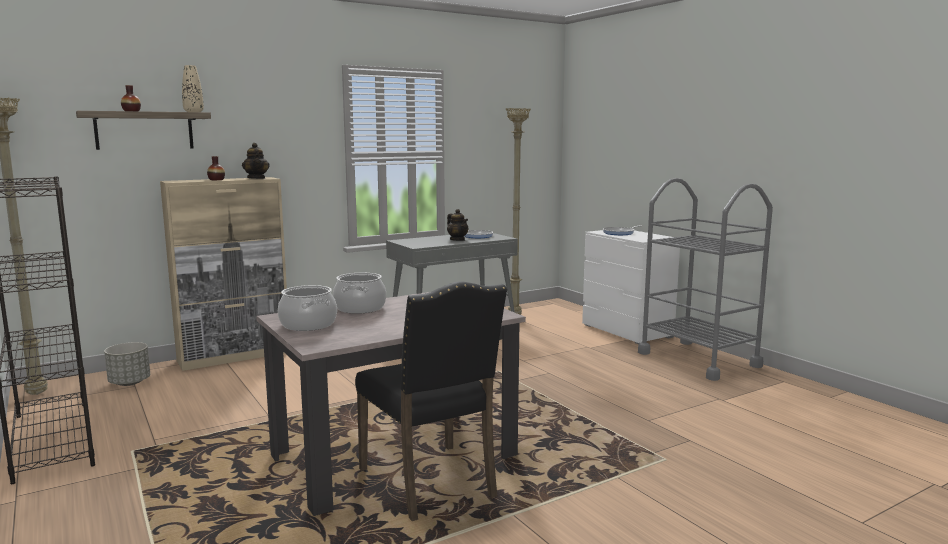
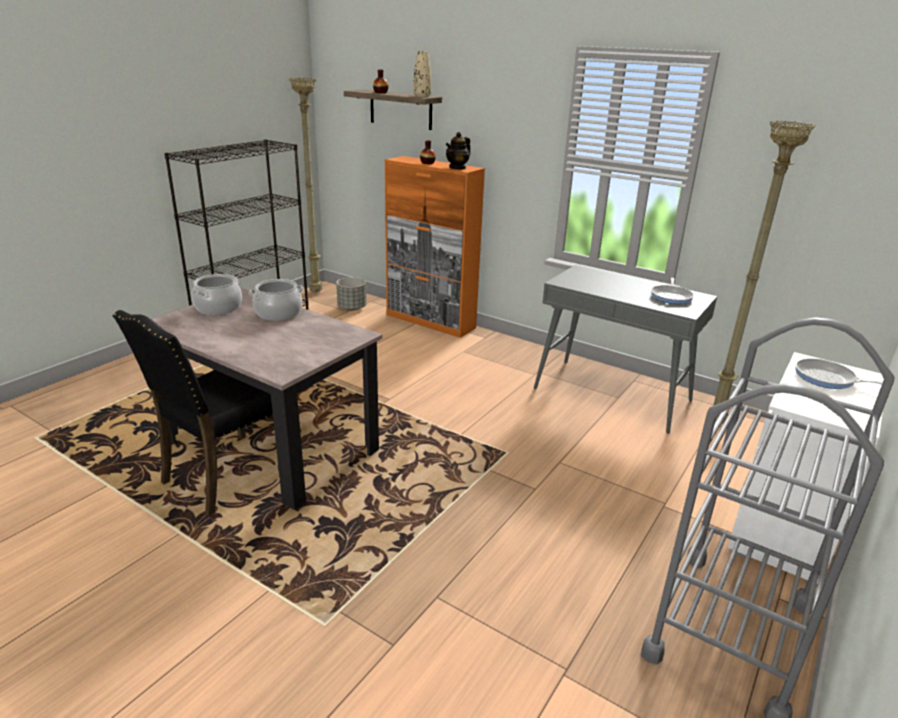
camera: 65 degrees right, 15 degrees up
beige cabinet [160,177,287,371] -> orange cabinet [385,156,485,338]
teapot [447,209,468,241] -> none

